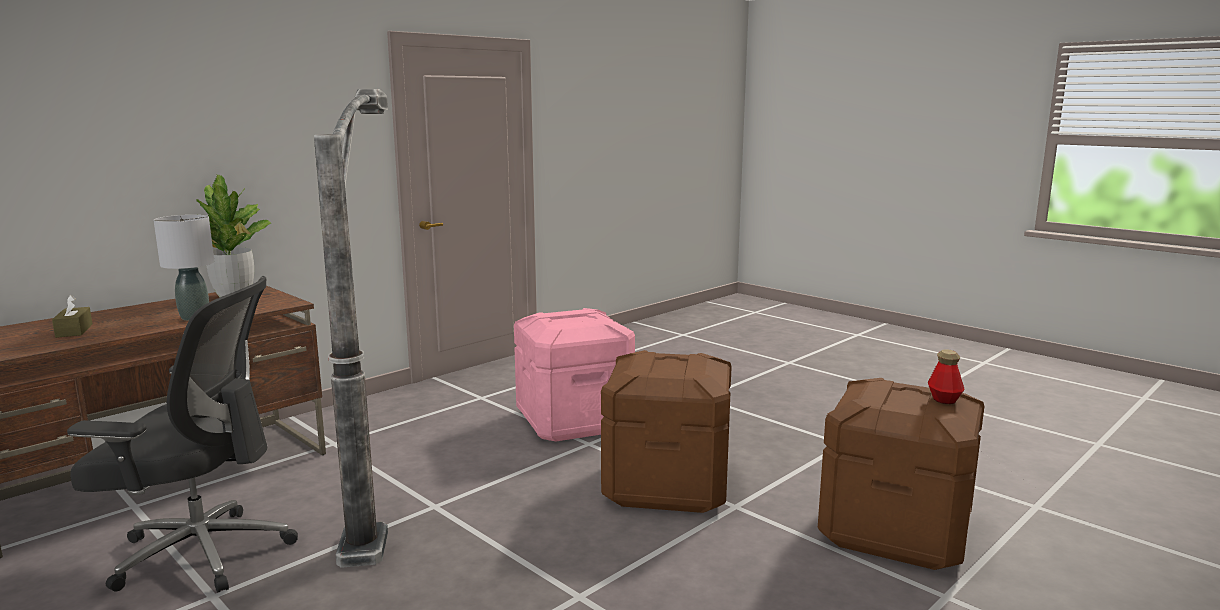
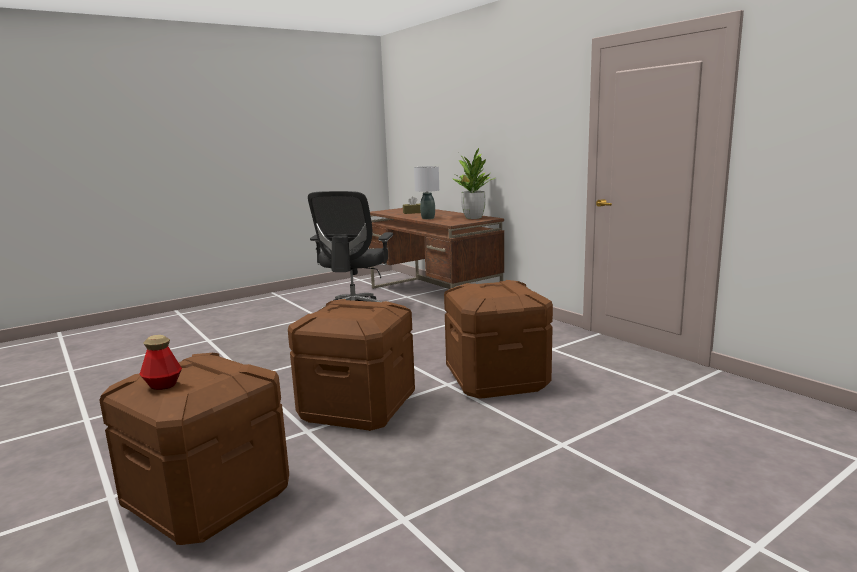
camera: 100 degrees right, 0 degrees up
floor lamp [314,89,388,568] -> none
pink storage box [514,308,635,442] -> brown storage box [444,280,553,399]

